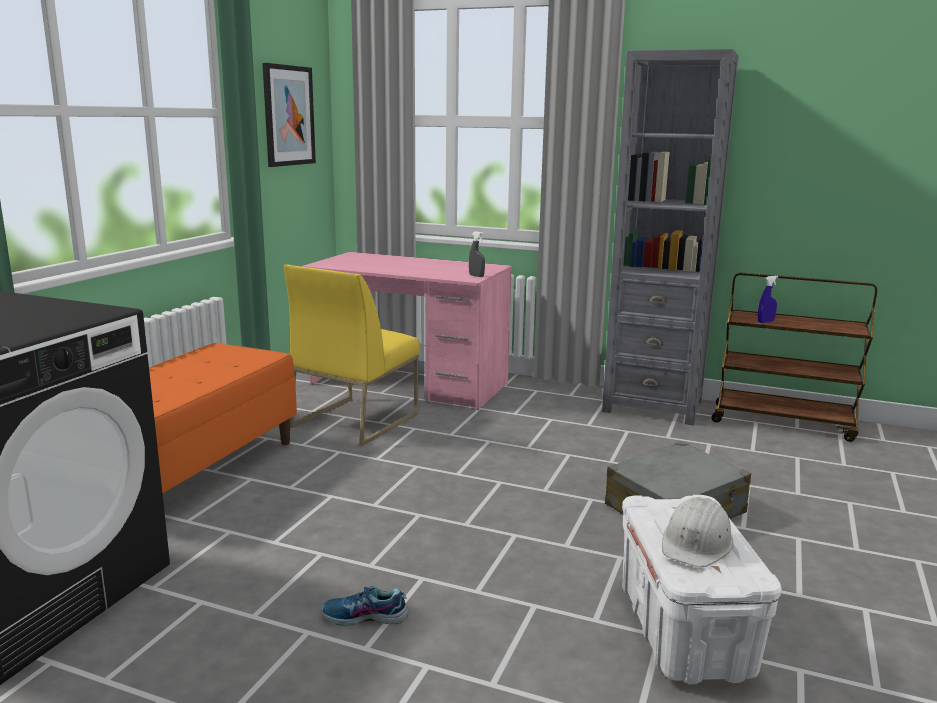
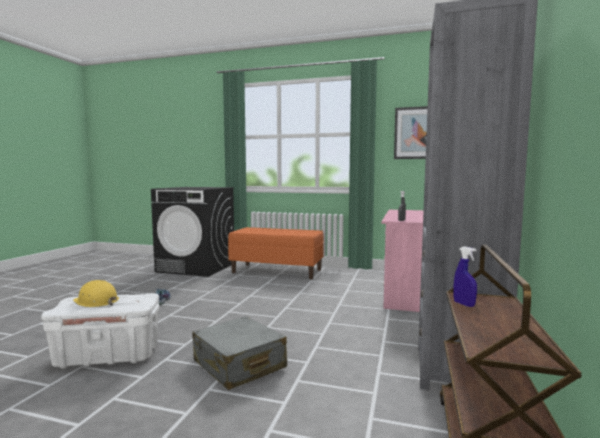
camera: 85 degrees right, 10 degrees down
yellow chair [284,264,420,446] -> none
white hard hat [662,497,734,567] -> yellow hard hat [73,280,119,307]

